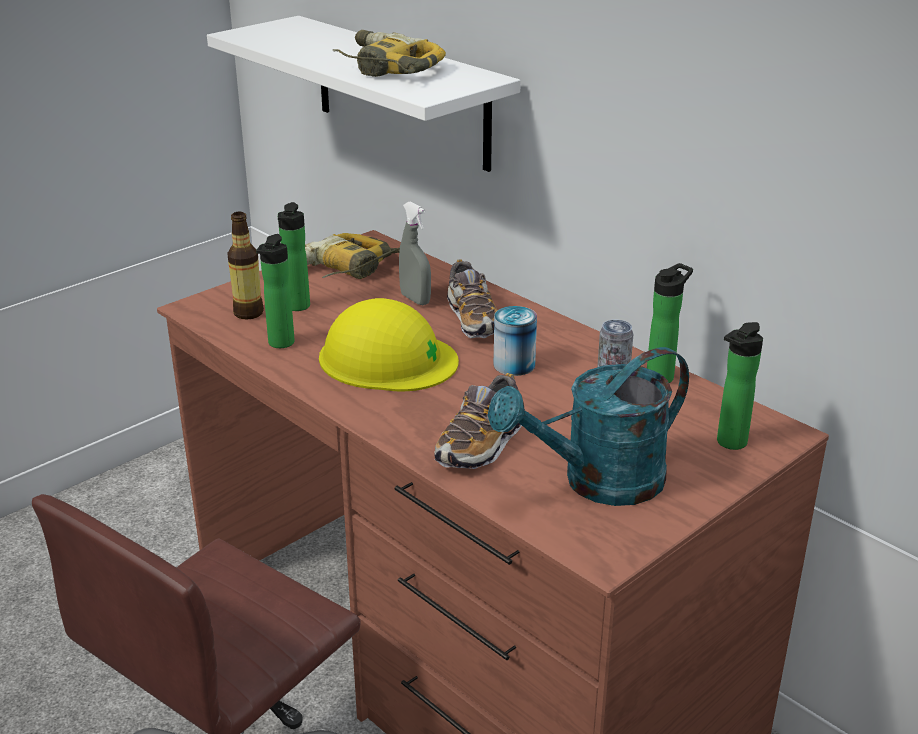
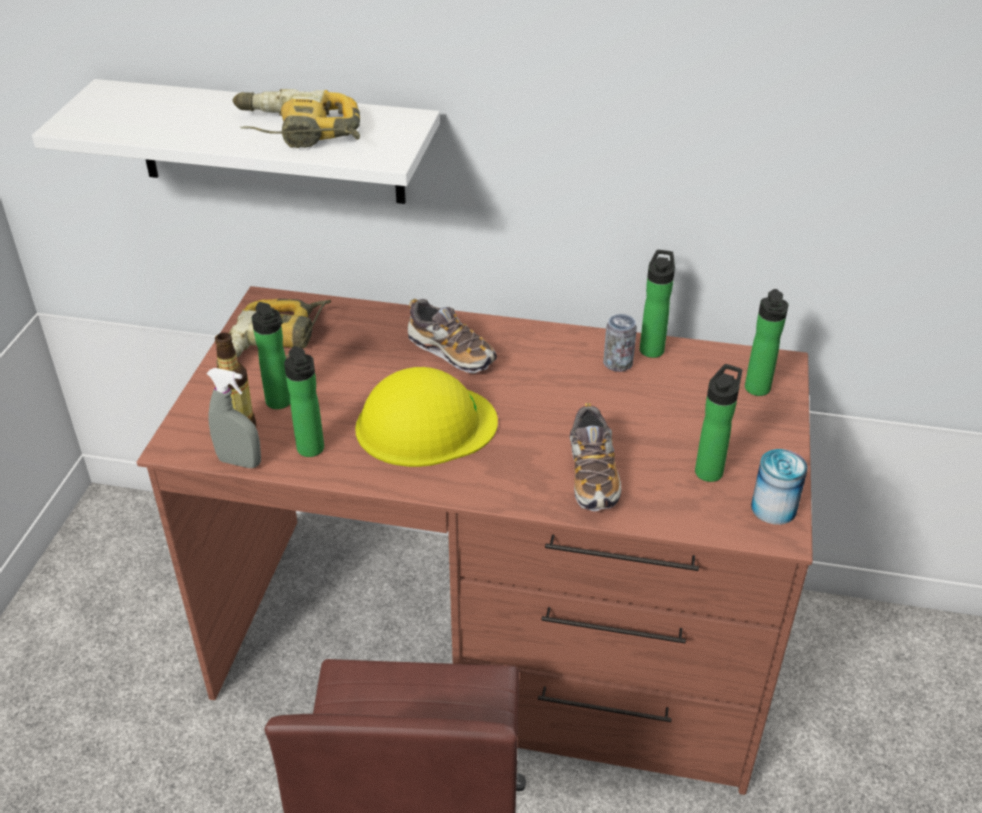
camera: 35 degrees left, 10 degrees up
grey spray bottle [399,201,431,305] -> grey spray bottle moved to [207,368,261,468]
turquoise watering can [488,347,689,506] -> bottle [695,364,742,482]
can [494,306,537,376] -> can moved to [751,449,808,525]

